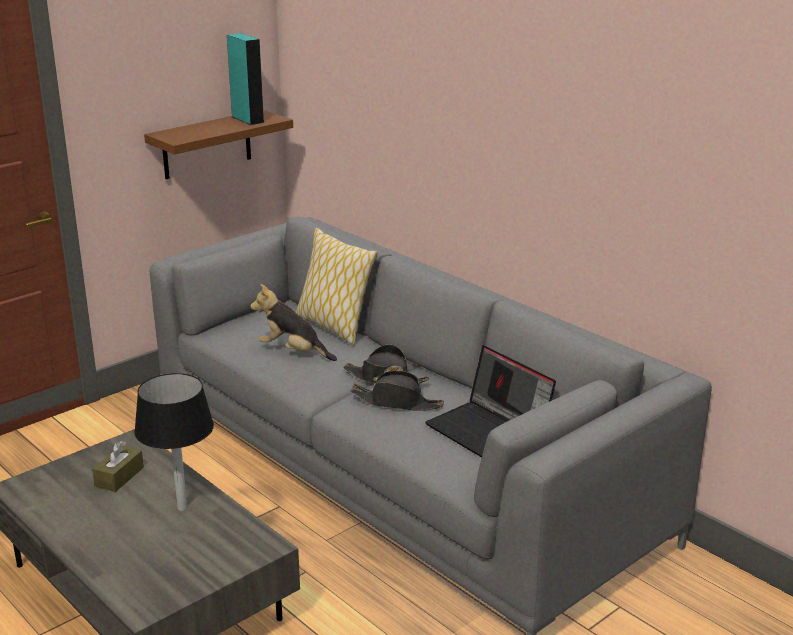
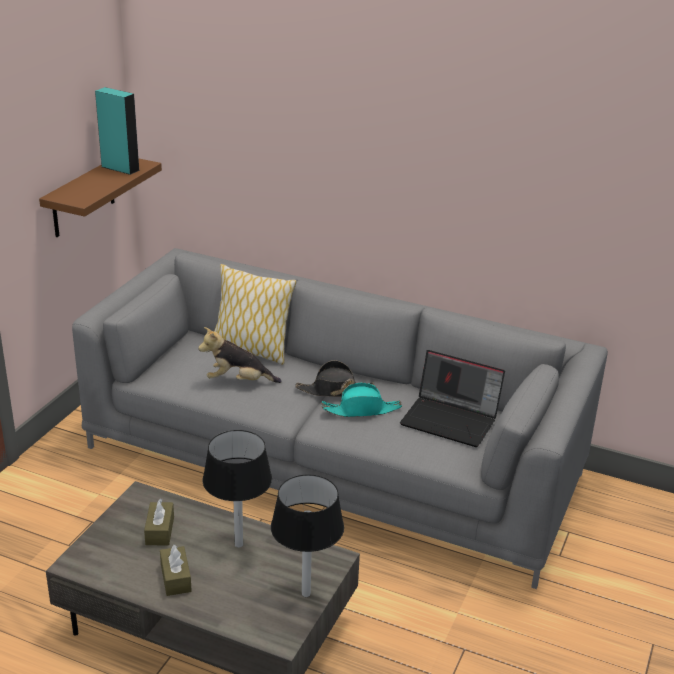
camera: 25 degrees left, 5 degrees up
black hat [351,371,444,411] -> turquoise hat [321,383,402,417]
none -> brown tissue box [160,544,192,596]
none -> black table lamp [271,474,344,597]

